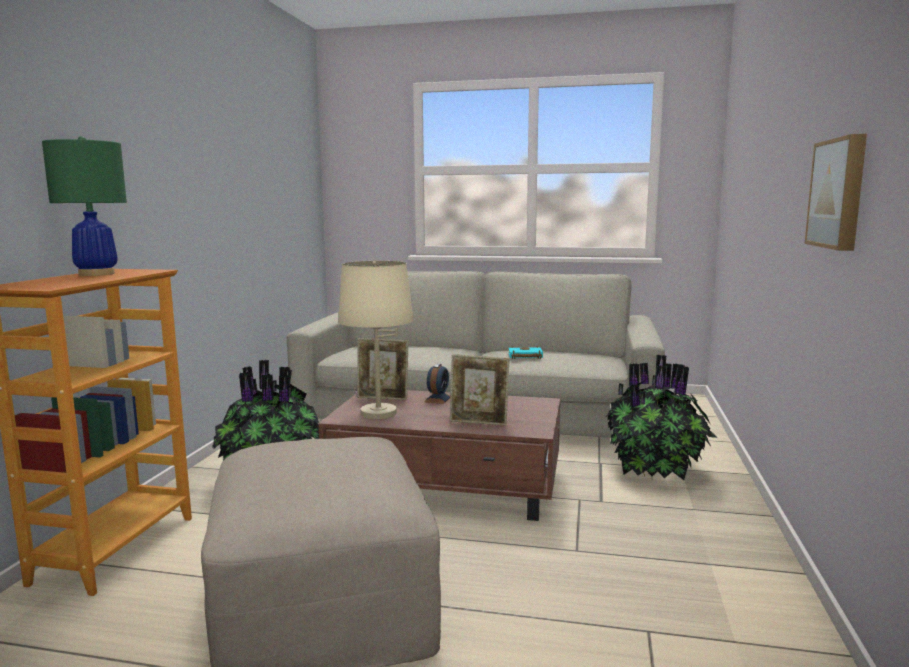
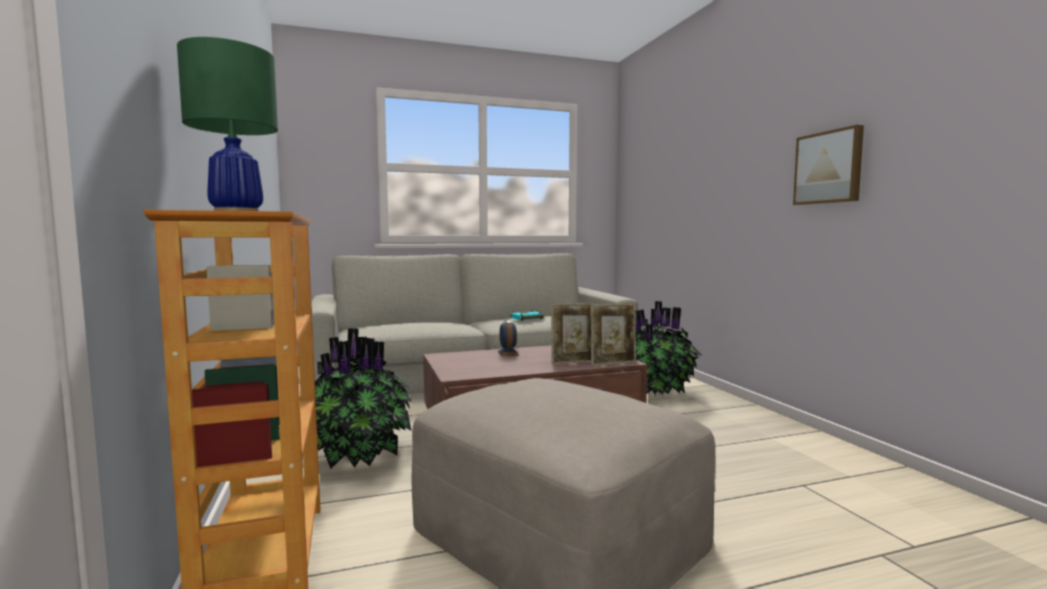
camera: 30 degrees left, 5 degrees down
beige table lamp [338,261,413,419] -> none
picture frame [357,338,408,400] -> picture frame moved to [590,303,636,366]

